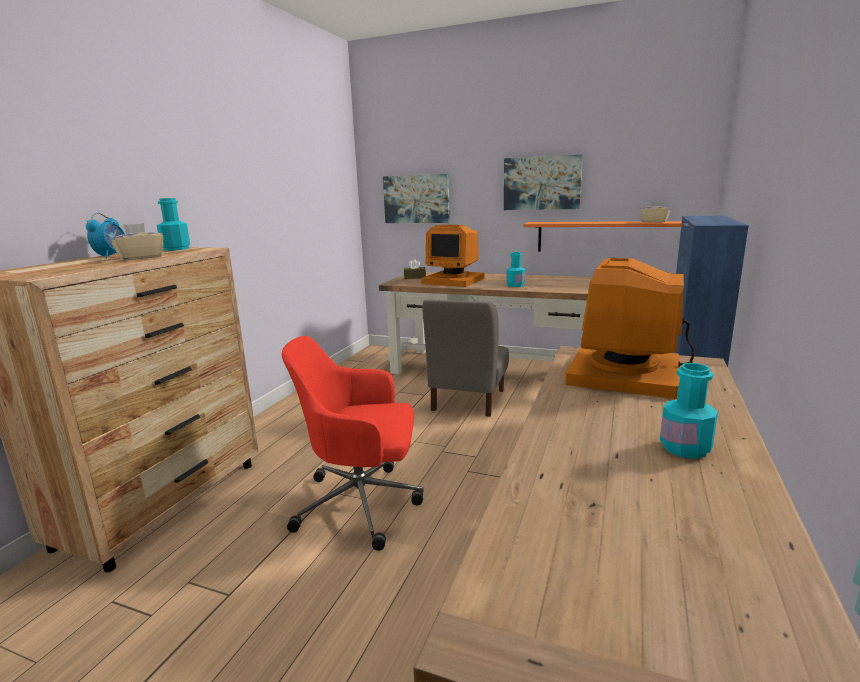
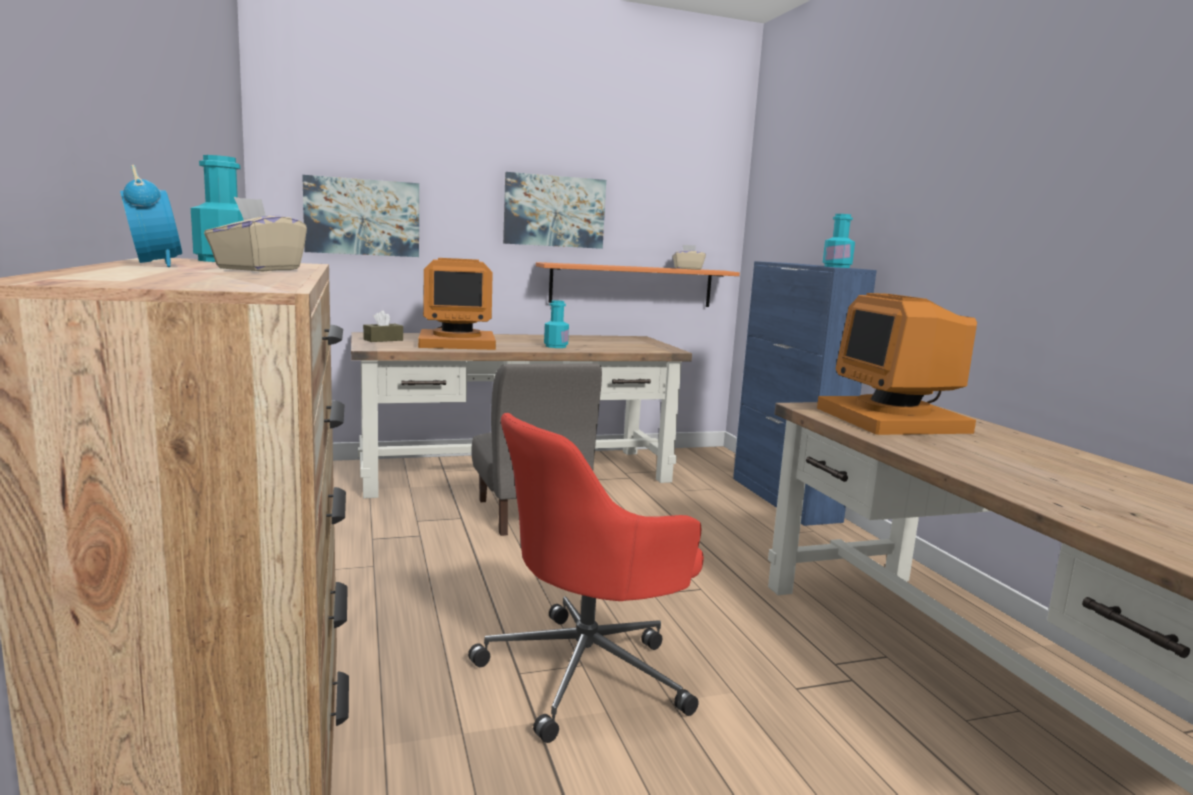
camera: 40 degrees left, 5 degrees down
turquoise bottle [660,363,718,459] -> turquoise bottle moved to [823,214,855,268]

